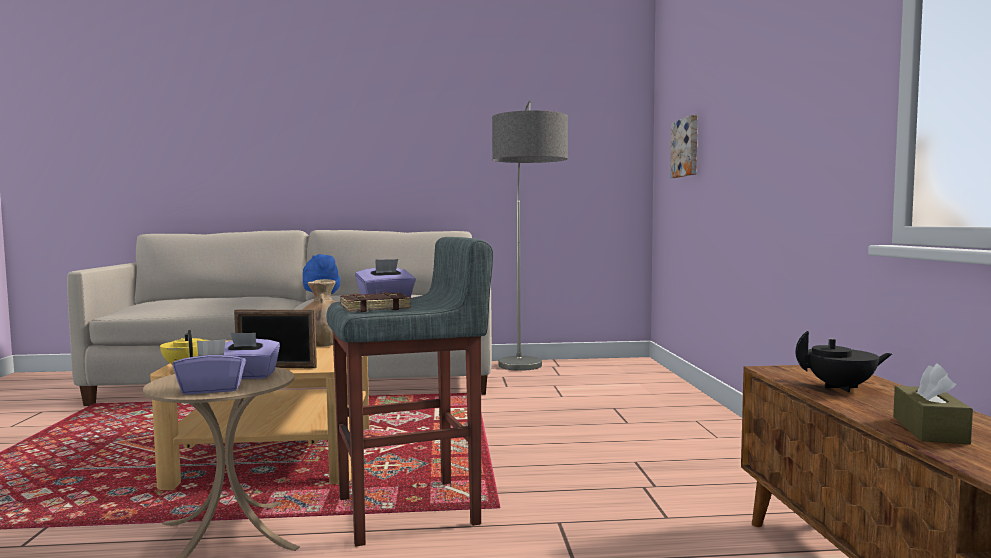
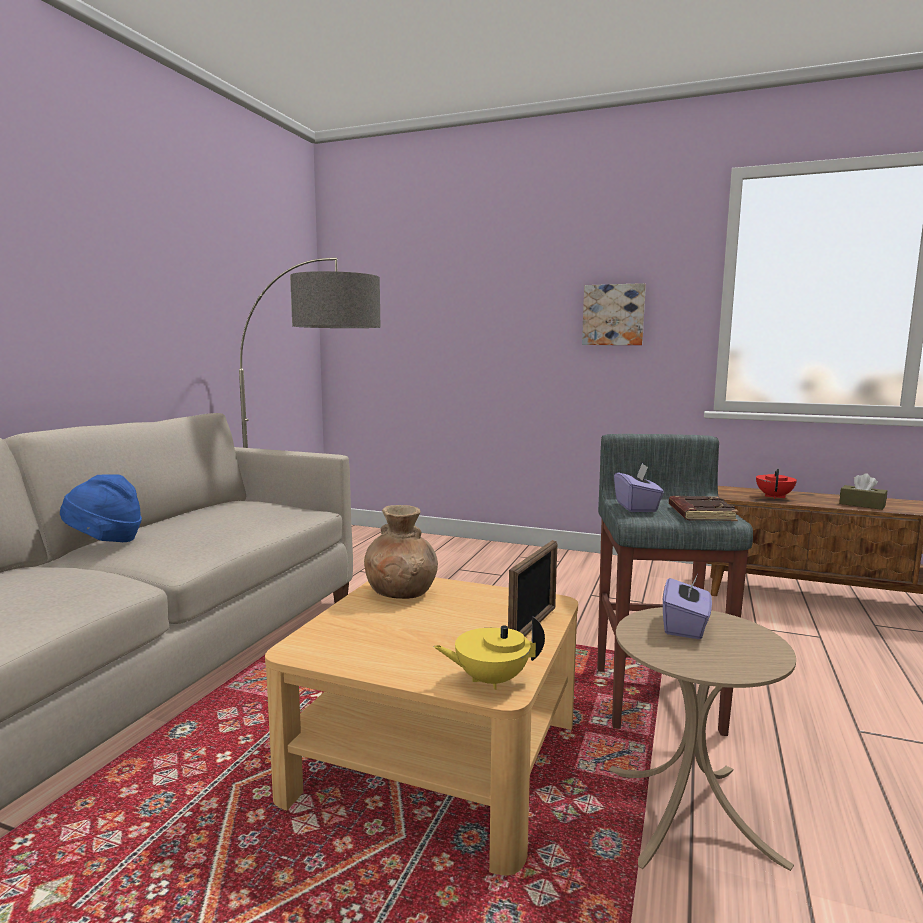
camera: 65 degrees left, 5 degrees up
purple tissue box [173,339,246,394] -> none
picture [670,115,698,178] -> picture moved to [582,283,646,345]
black teapot [796,331,892,392] -> red teapot [756,469,797,499]

